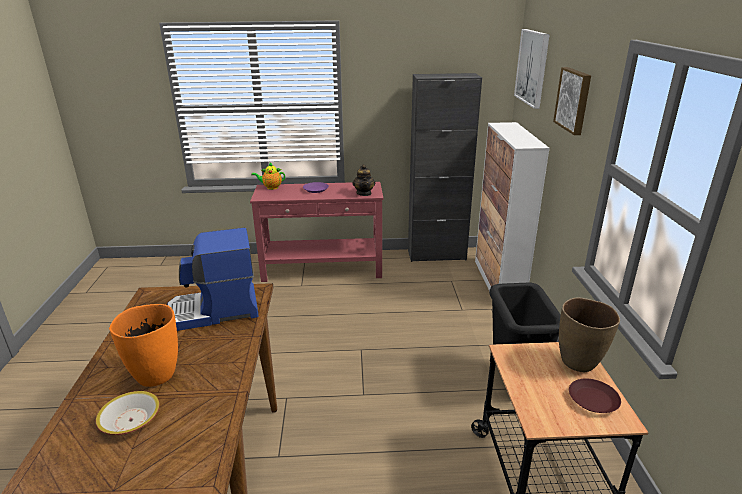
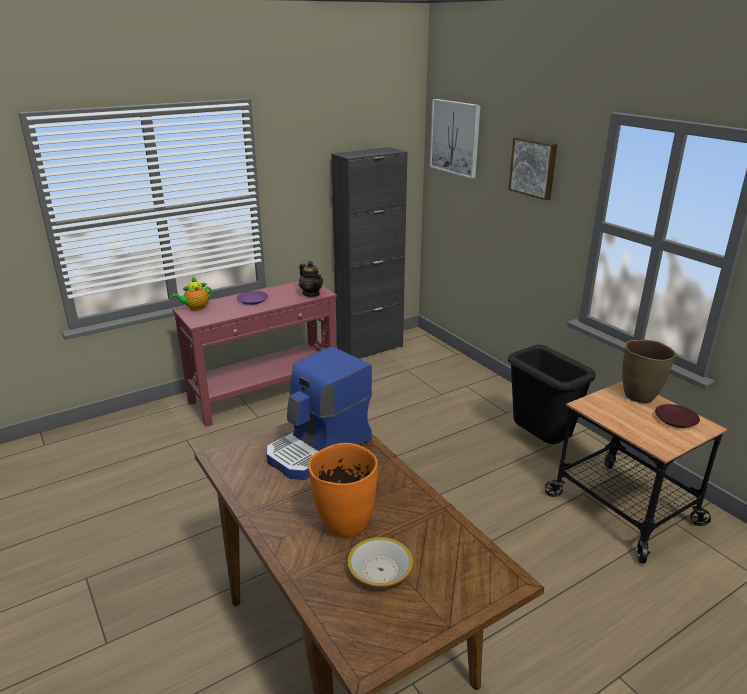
camera: 30 degrees left, 0 degrees up
cabinet [475,122,550,291] -> none

